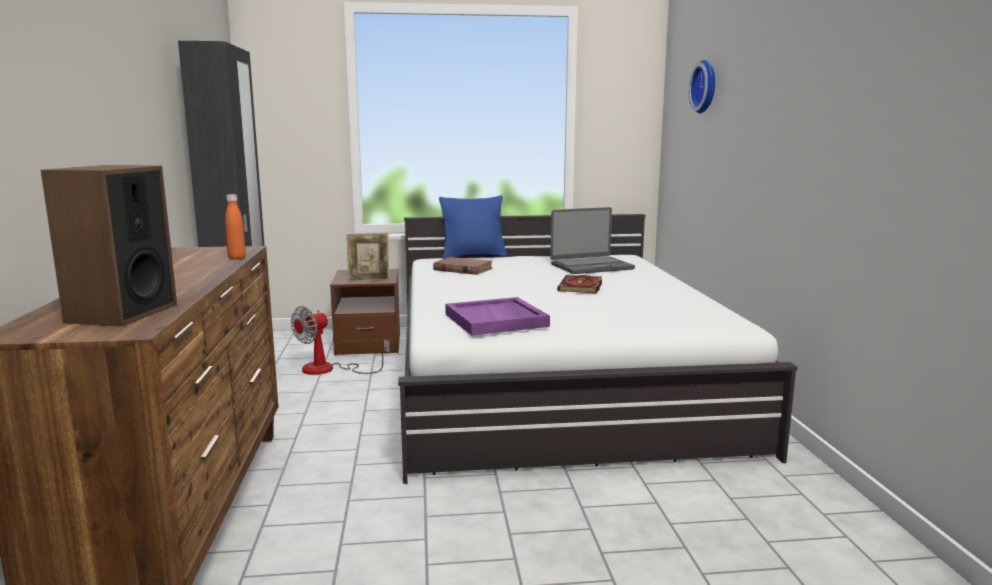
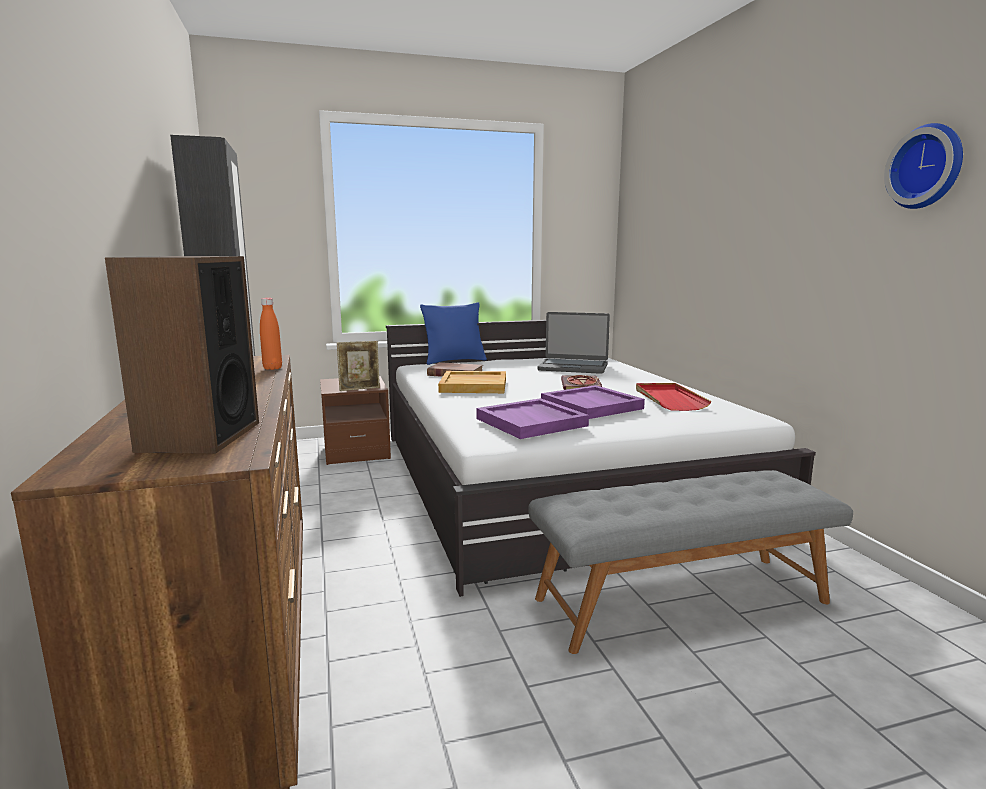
camera: 10 degrees left, 0 degrees up
fan [291,306,390,375] -> none
laptop [550,207,635,274] -> laptop turned 45 degrees clockwise [537,312,610,374]
wall clock [689,60,715,113] -> wall clock moved to [884,123,963,209]
none -> beige tray [438,371,506,393]
none -> grey bench [528,470,853,654]
none -> purple tray [541,385,645,419]
none -> red tray [636,383,712,411]

